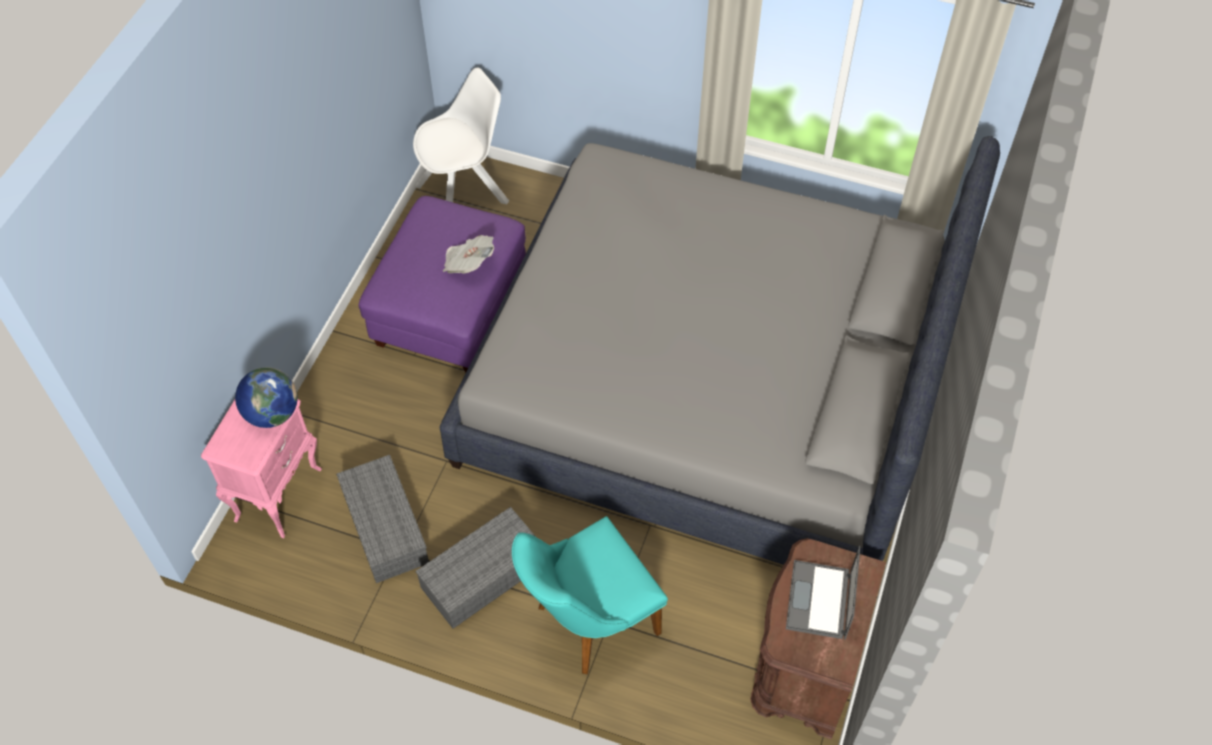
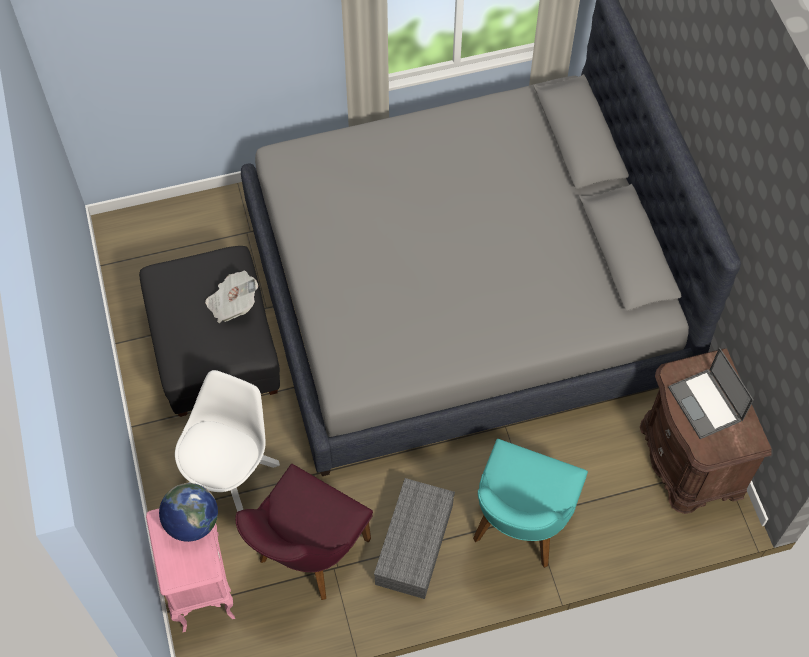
camera: 35 degrees left, 5 degrees up
grey storage box [336,455,429,583] -> purple chair [235,464,373,600]
purple ottoman [359,196,526,372] -> black ottoman [139,246,280,417]
white chair [413,68,509,204] -> white chair moved to [175,370,280,512]

